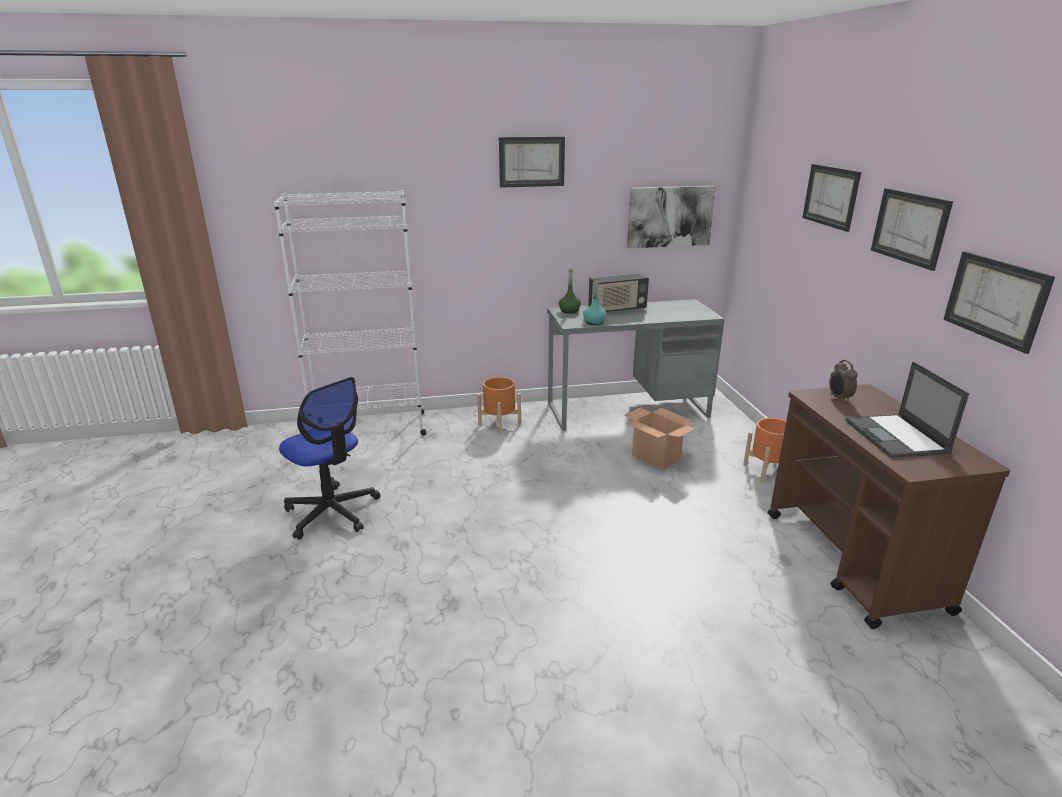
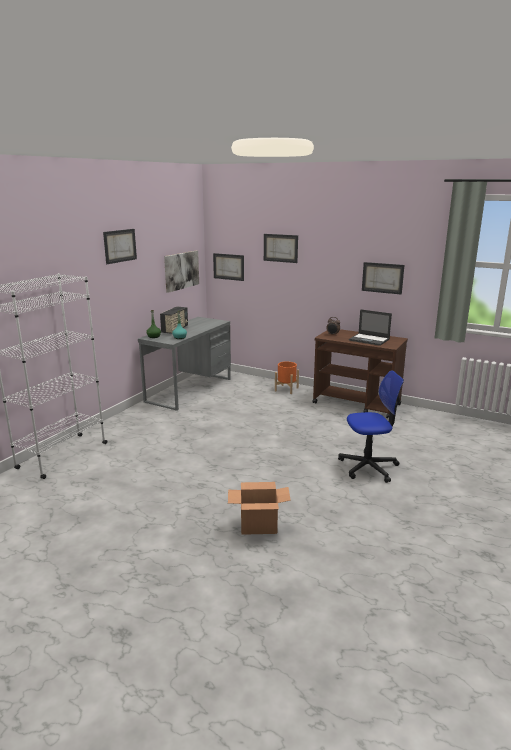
camera: 50 degrees left, 5 degrees down
office chair [279,377,381,540] -> office chair moved to [338,370,404,483]
orange planter [477,377,521,434] -> none
cardboard box [625,407,696,470] -> cardboard box moved to [228,482,291,535]
picture [871,188,953,271] -> picture moved to [213,253,244,281]

